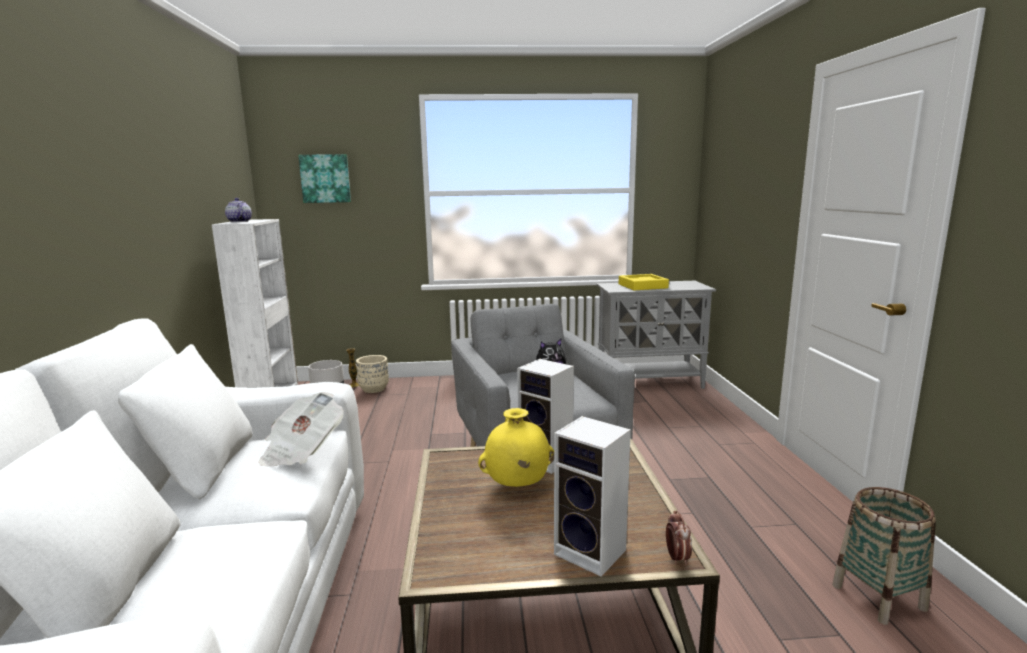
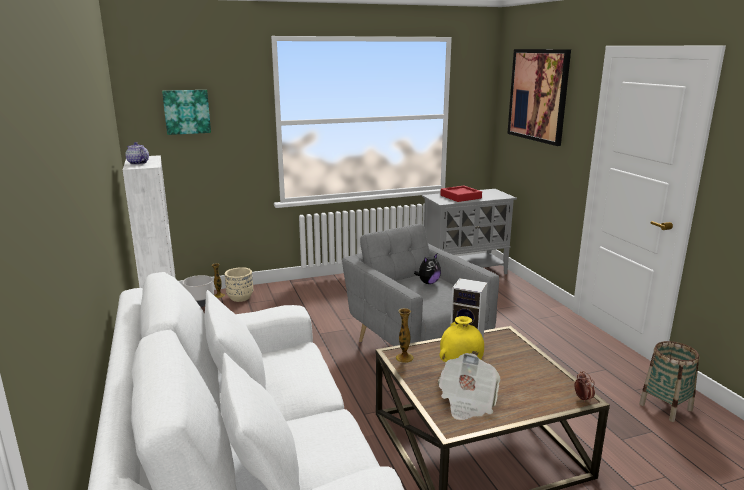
camera: 15 degrees left, 5 degrees up
newspaper [258,392,343,467] -> newspaper moved to [438,353,501,420]
speaker [554,416,631,577] -> none
yellow tray [619,274,669,290] -> red tray [440,186,482,202]
none -> vase [396,308,414,363]
none -> picture [507,49,571,146]

